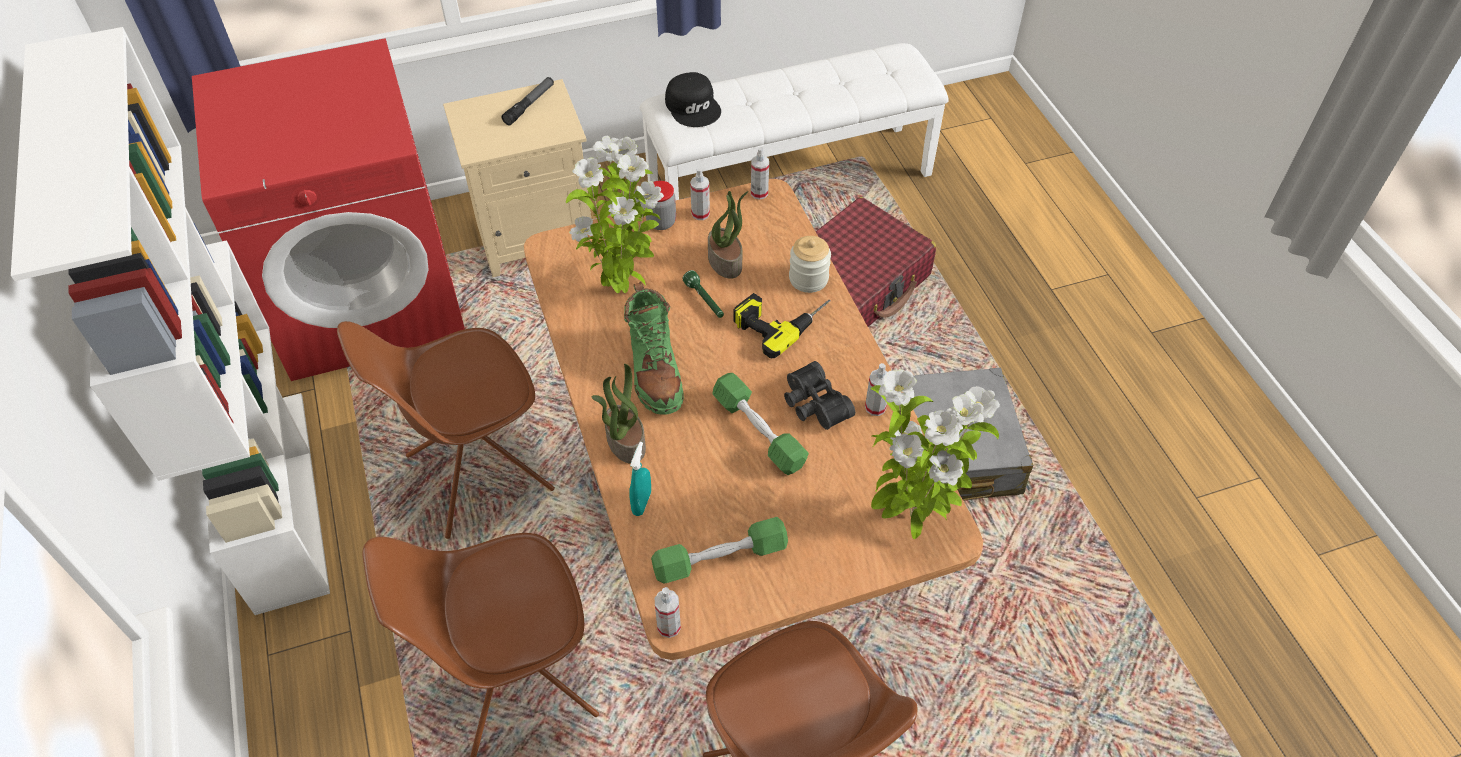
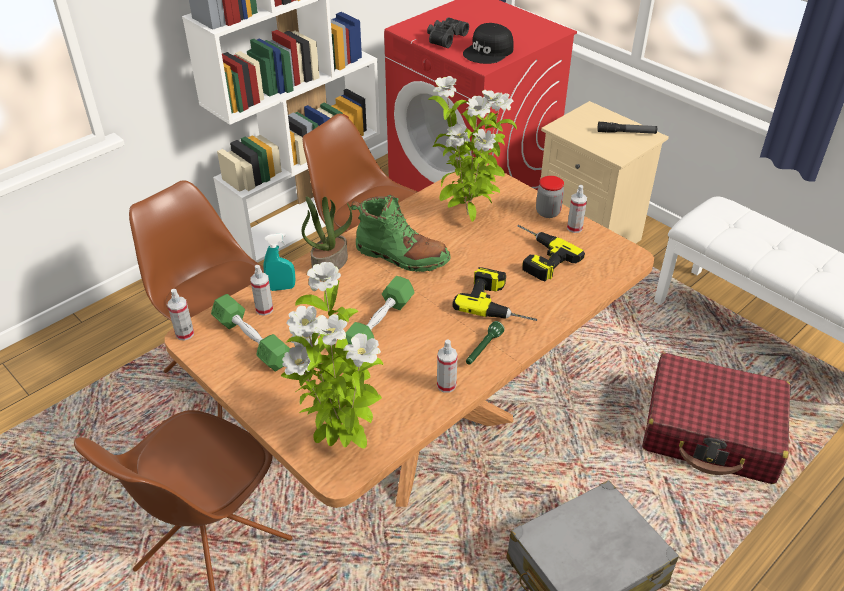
camera: 65 degrees right, 10 degrees down
green boot [624,282,684,415] -> green boot turned 120 degrees counterclockwise [351,195,450,272]
black cap [665,72,721,127] -> black cap moved to [463,23,514,64]
green flashlight [683,270,724,318] -> green flashlight moved to [466,321,505,365]
potted plant [708,191,748,279] -> power drill [517,225,585,281]
spray bottle [751,147,769,200] -> spray bottle moved to [251,265,273,316]
black binoculars [784,361,855,430] -> black binoculars moved to [427,17,469,48]
jar [789,236,831,293] -> none

